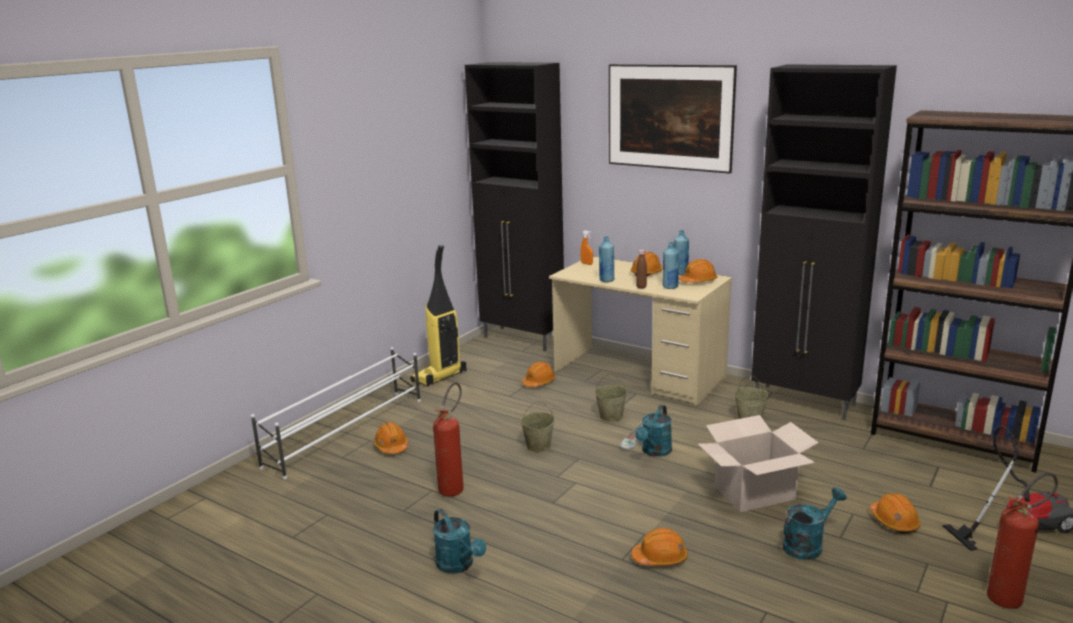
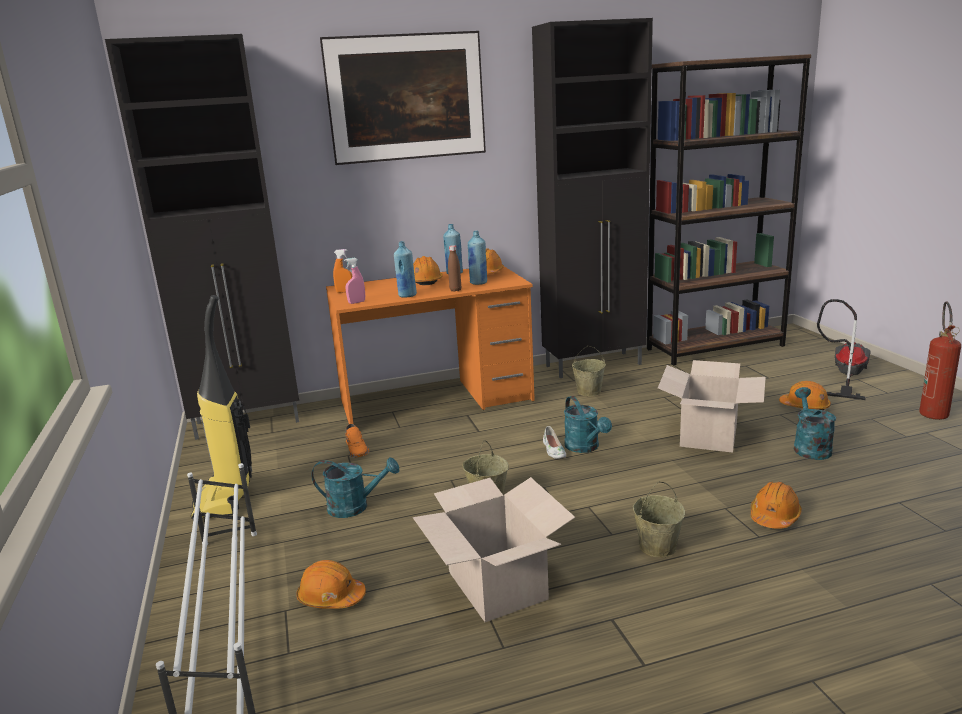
camera: 50 degrees left, 0 degrees up
fire extinguisher [433,382,464,497] -> cardboard box [413,477,575,622]
turquoise watering can [433,509,486,574] -> turquoise watering can moved to [311,457,399,518]
orange hard hat [522,362,556,387] -> orange shoe [346,424,369,458]
beige desk [549,256,732,406] -> orange desk [326,266,535,424]
beige bucket [595,374,627,422] -> beige bucket moved to [633,482,685,558]
none -> pink spray bottle [344,257,365,304]

